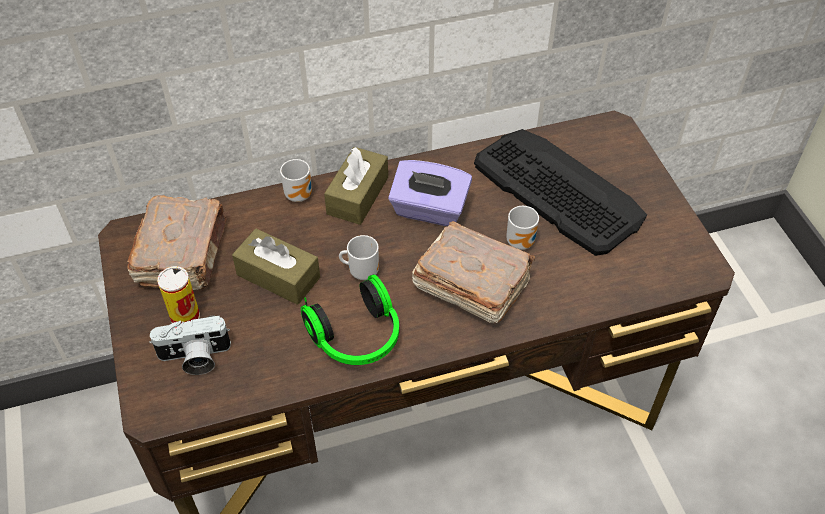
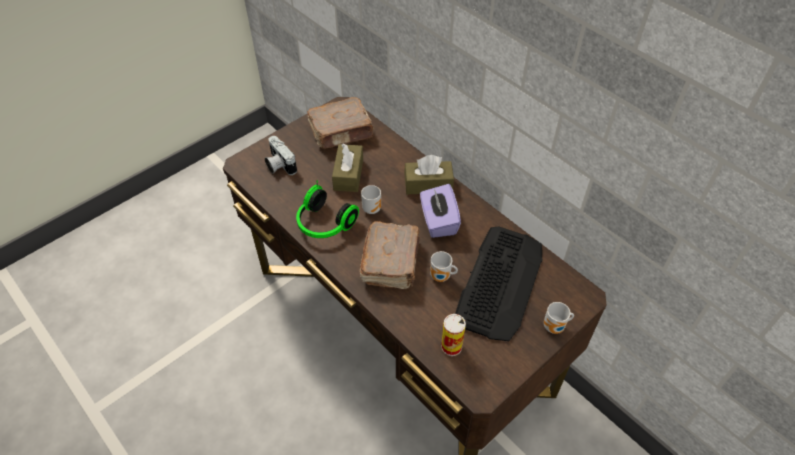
camera: 65 degrees right, 0 degrees up
can [157,266,200,323] -> can moved to [441,314,466,356]
mug [280,159,312,202] -> mug moved to [544,302,574,334]

